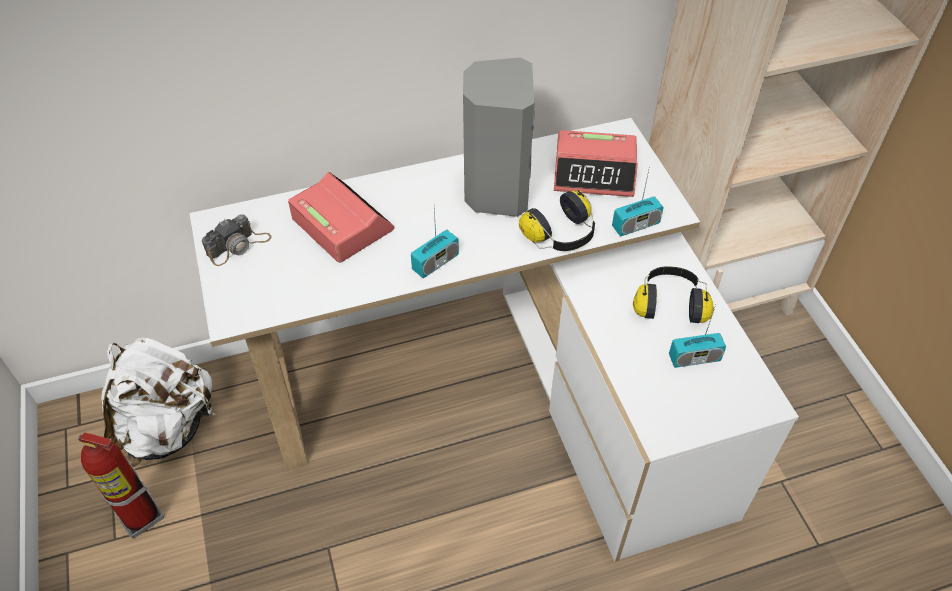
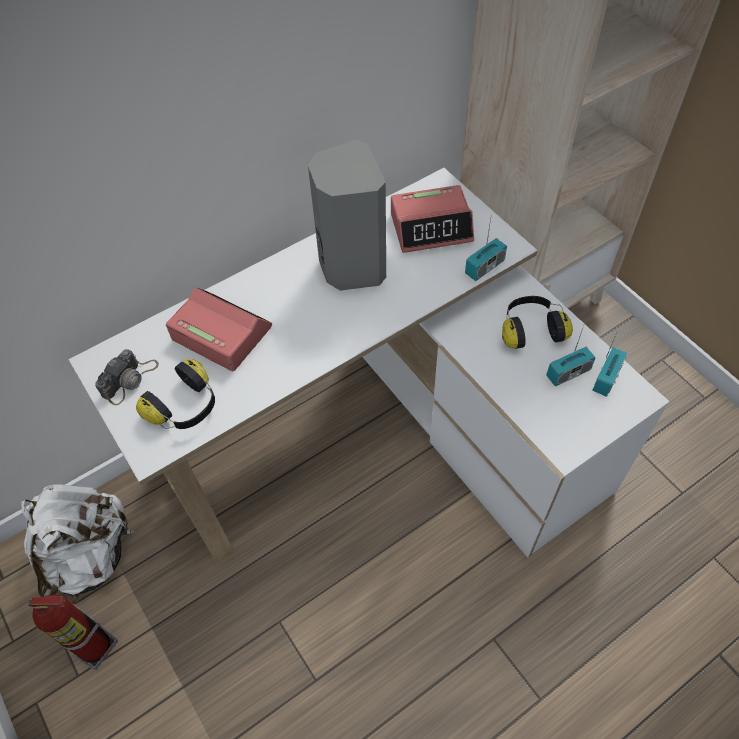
camera: 15 degrees left, 5 degrees up
radio [411,210,459,278] -> radio moved to [592,330,627,397]
headphones [519,190,595,251] -> headphones moved to [136,359,215,429]

